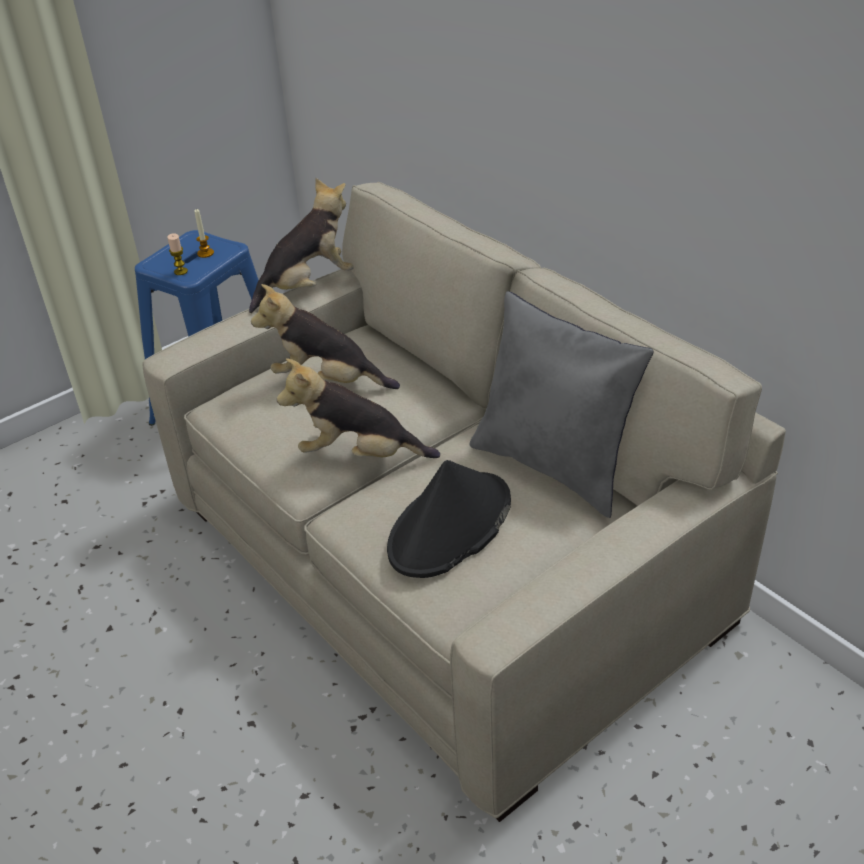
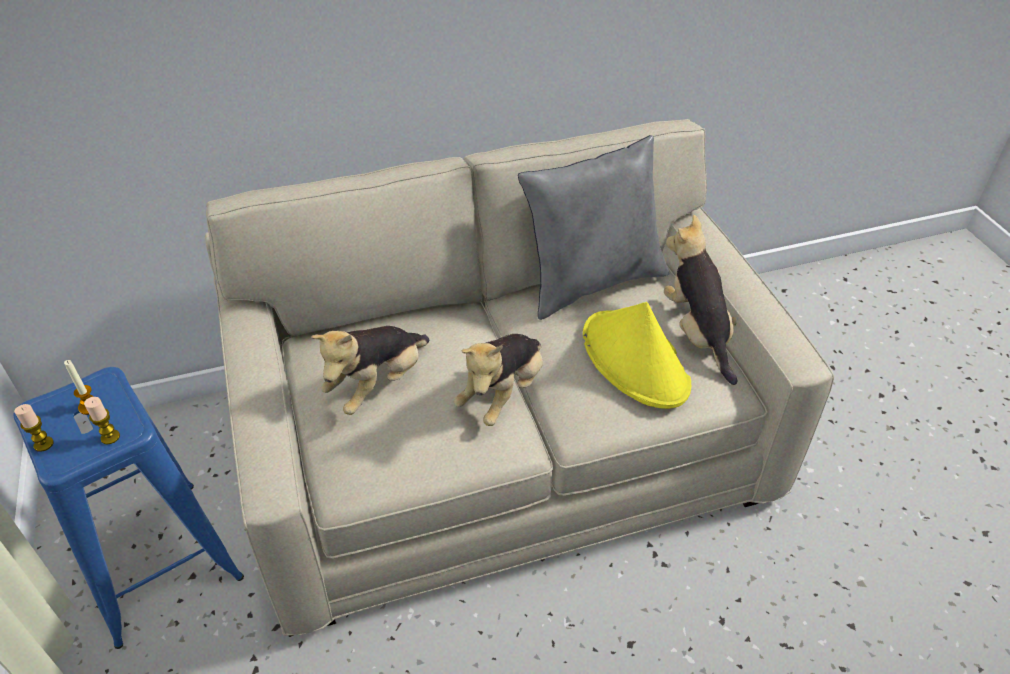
camera: 70 degrees left, 5 degrees up
plush toy [249,178,354,313] -> plush toy moved to [664,215,738,385]
black hat [387,460,511,578] -> yellow hat [583,302,691,409]
none -> candle [14,404,54,452]

